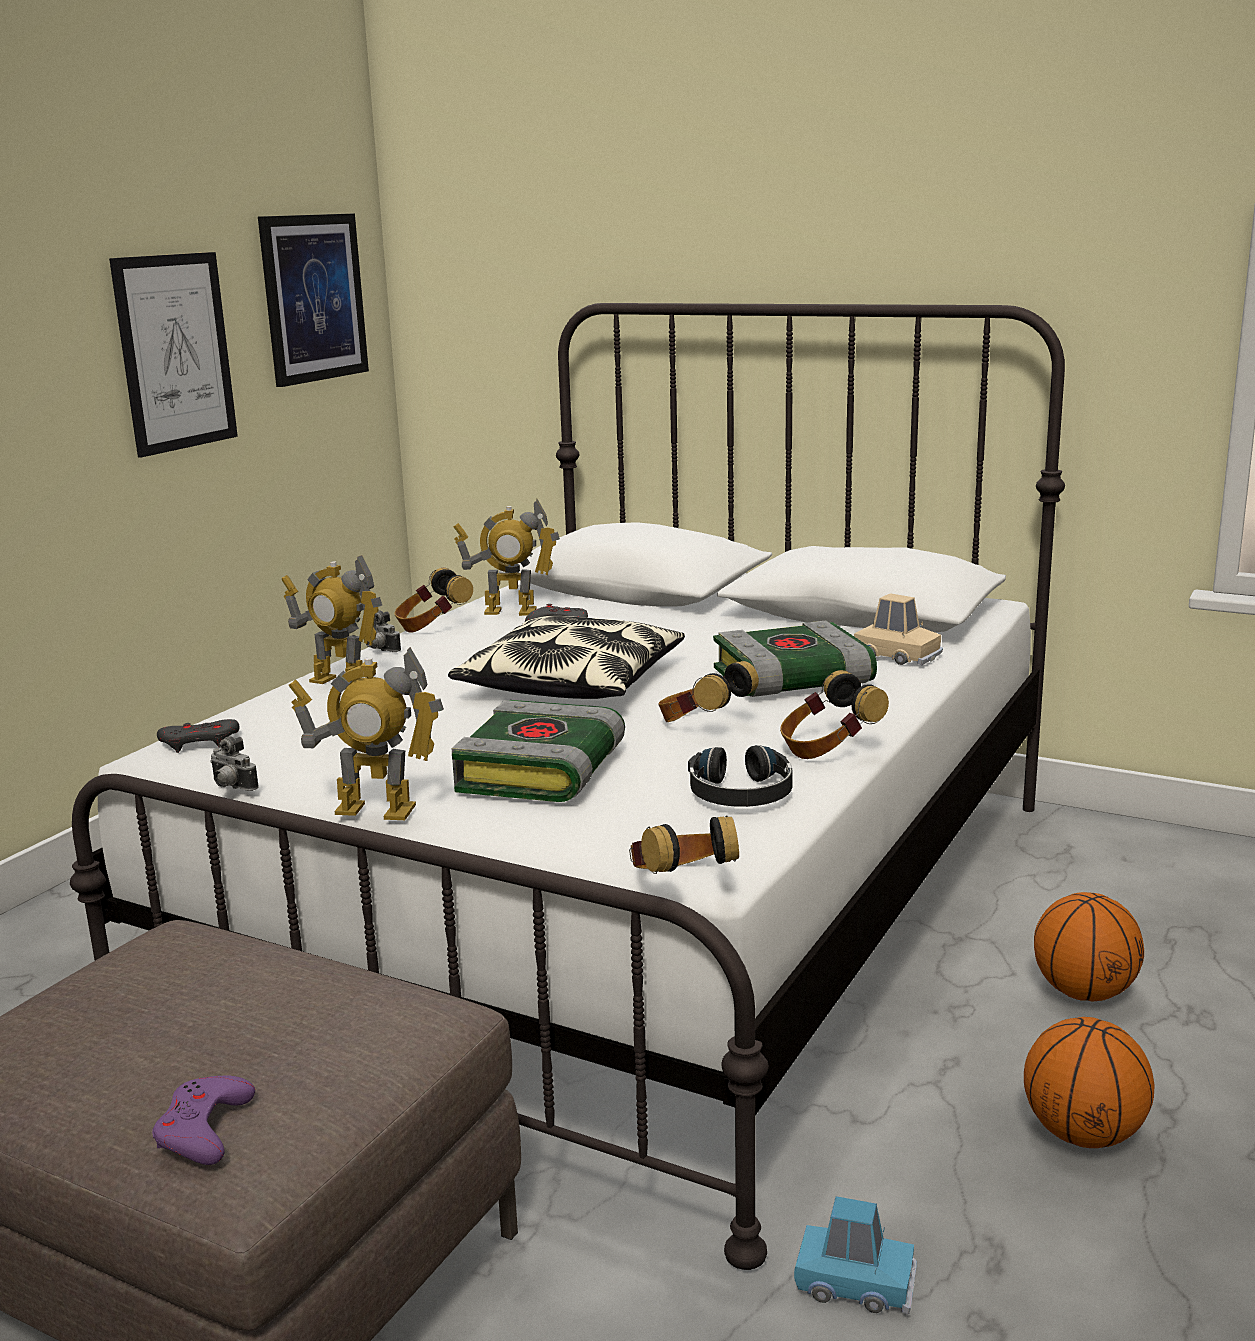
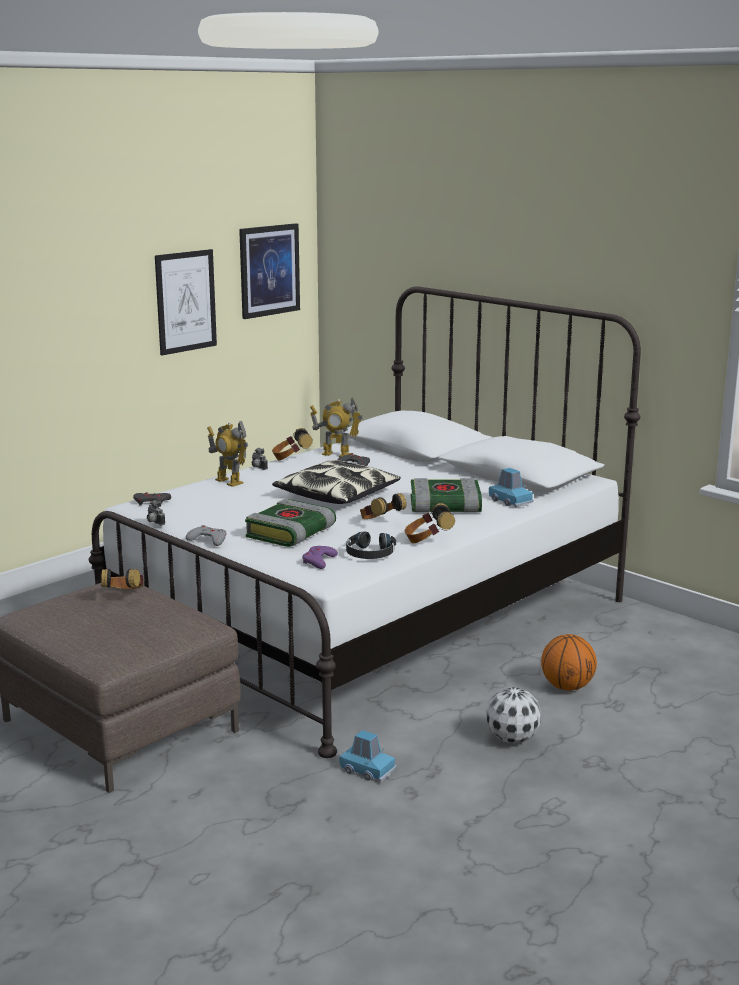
camera: 15 degrees right, 0 degrees up
purple game controller [152,1075,255,1165] -> purple game controller moved to [302,546,338,569]
toy robot [289,647,444,820] -> grey game controller [186,525,226,546]
headphones [629,815,739,874] -> headphones moved to [101,569,143,589]
beige toy car [854,594,943,665] -> blue toy car [489,468,534,507]
basketball [1024,1017,1154,1148] -> football [486,687,541,743]

